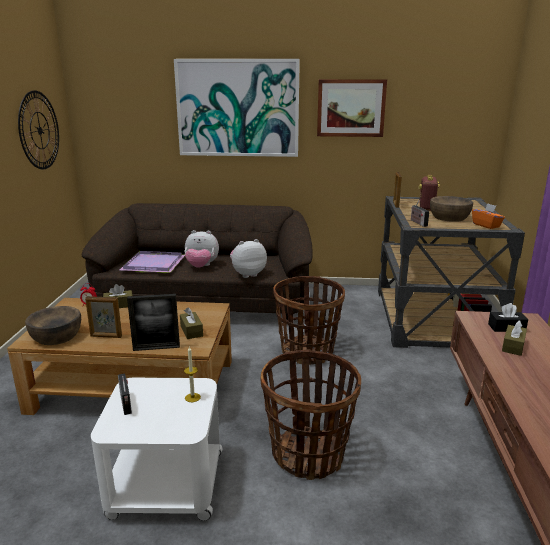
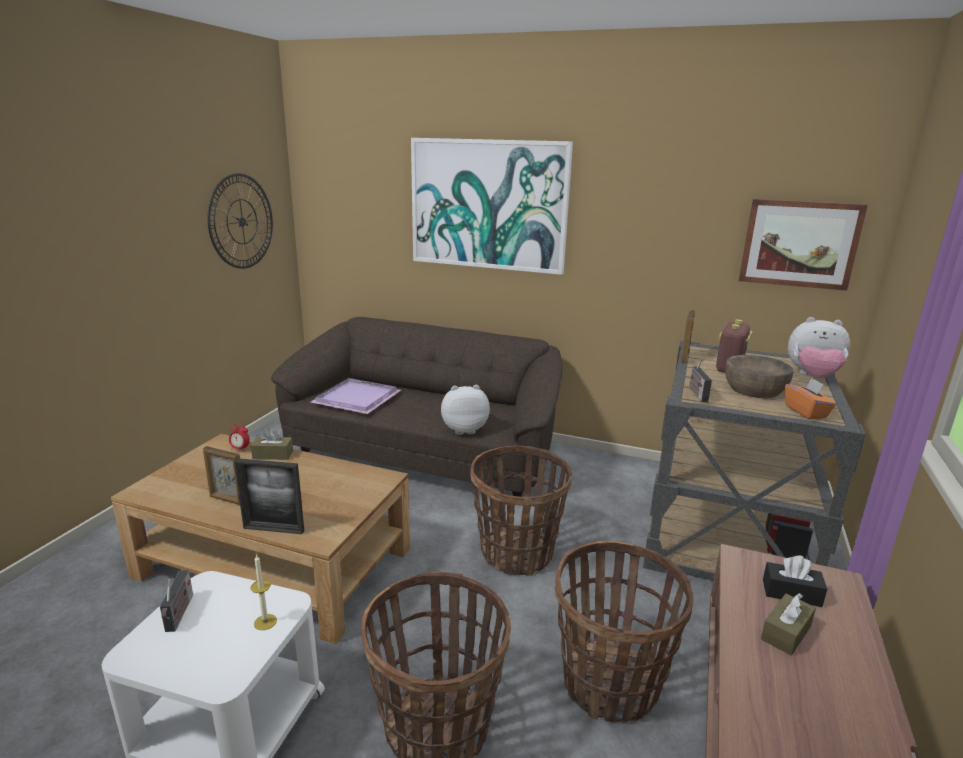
camera: 15 degrees right, 0 degrees up
brown bowl [25,306,81,345] -> none
brown tissue box [180,307,203,339] -> none
plush toy [184,230,219,268] -> plush toy moved to [788,317,850,378]
picture [317,79,387,137] -> picture moved to [739,199,868,291]
none -> basket [555,541,693,723]

